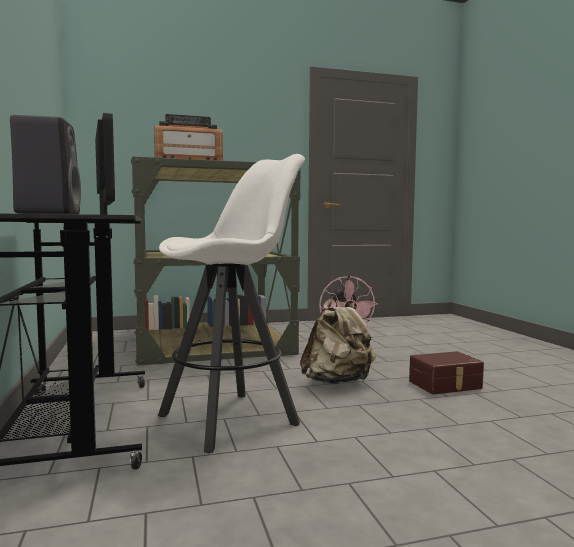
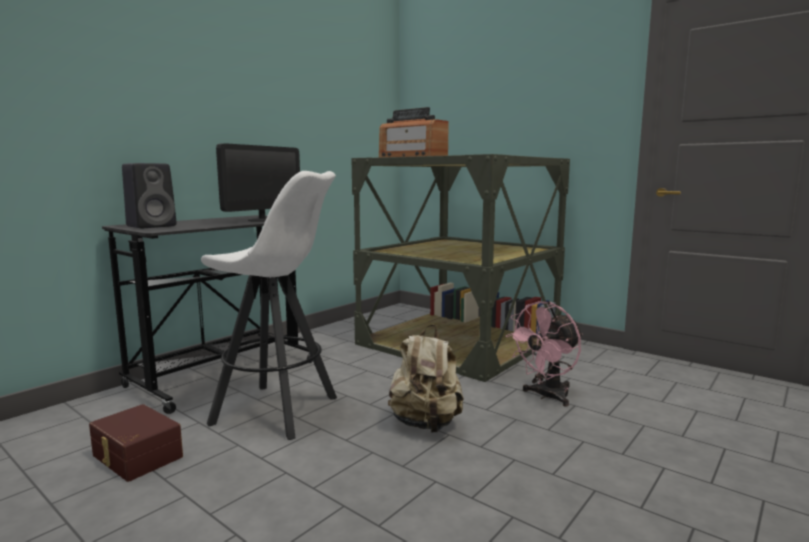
camera: 55 degrees right, 5 degrees up
brown storage box [409,351,484,395] -> brown storage box moved to [89,404,183,482]

